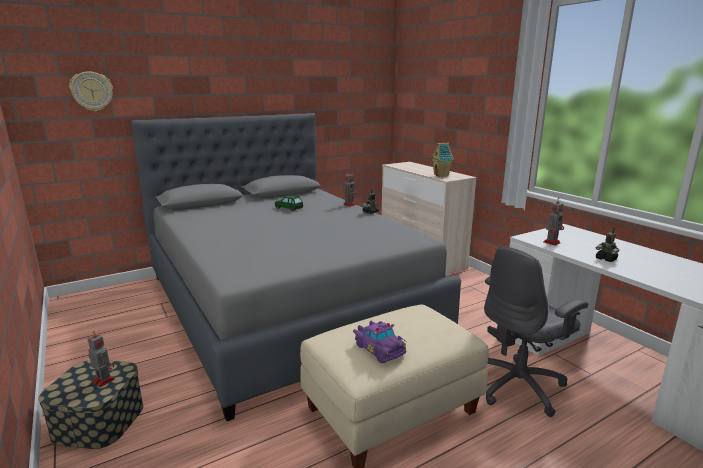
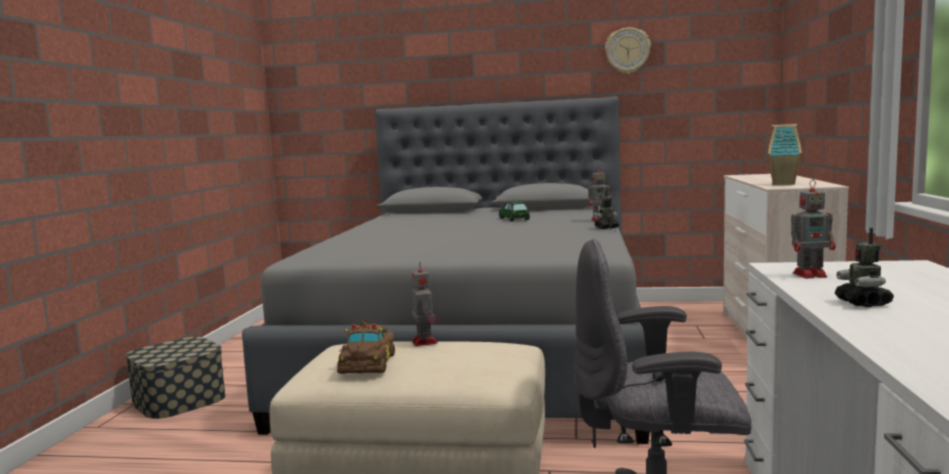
camera: 40 degrees right, 10 degrees down
wall clock [69,71,113,111] -> wall clock moved to [605,27,651,74]
toy robot [87,330,115,387] -> toy robot moved to [412,262,438,346]
purple toy car [353,321,407,363] -> brown toy car [337,320,395,374]

